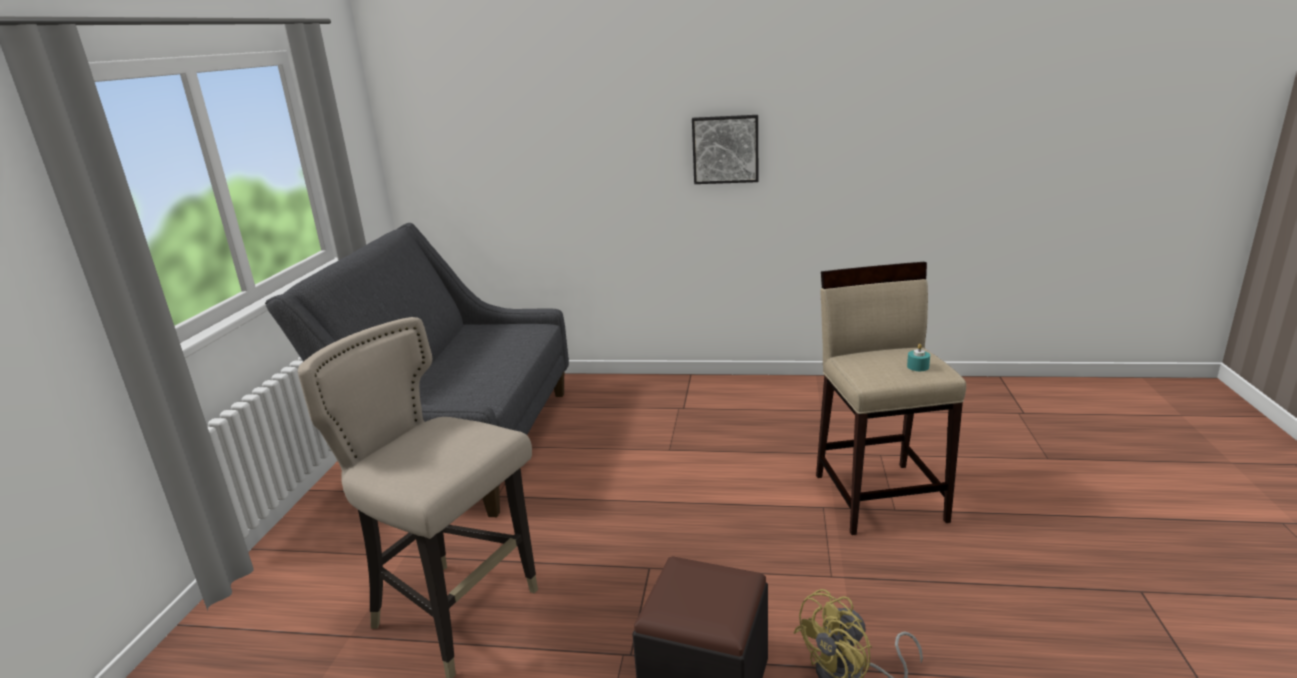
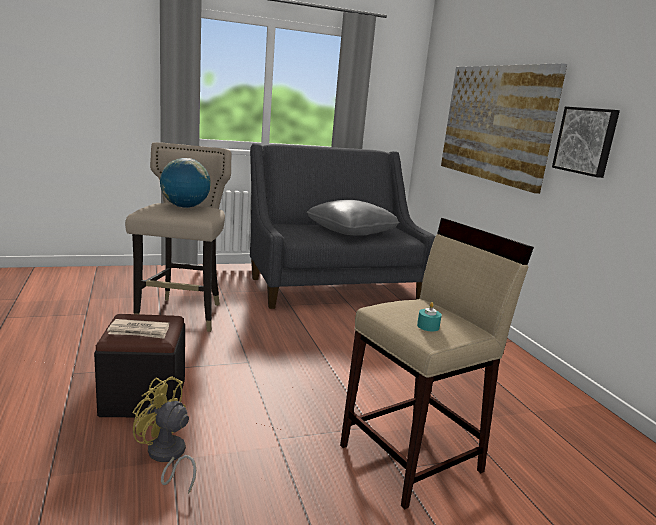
camera: 60 degrees right, 5 degrees down
none -> newspaper [107,319,169,339]
none -> globe [160,158,211,208]
none -> grey pillow [306,200,400,236]
none -> picture [441,63,567,194]

